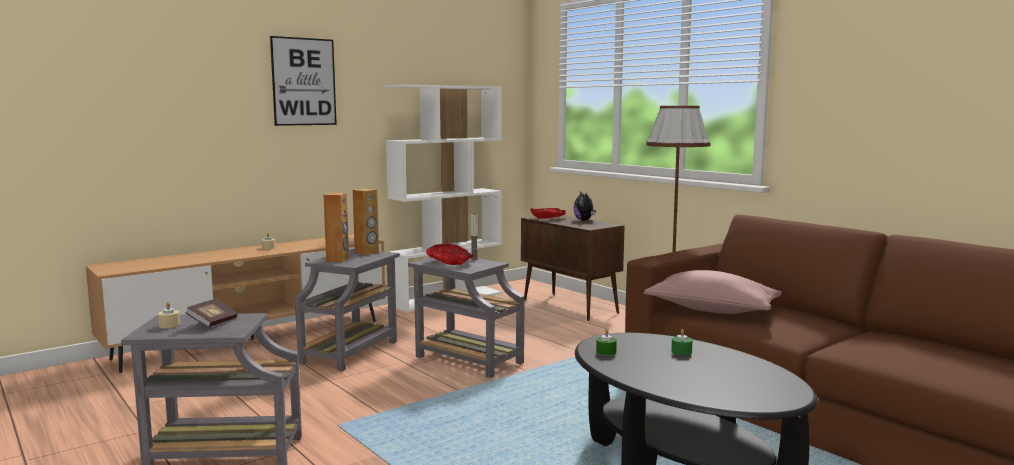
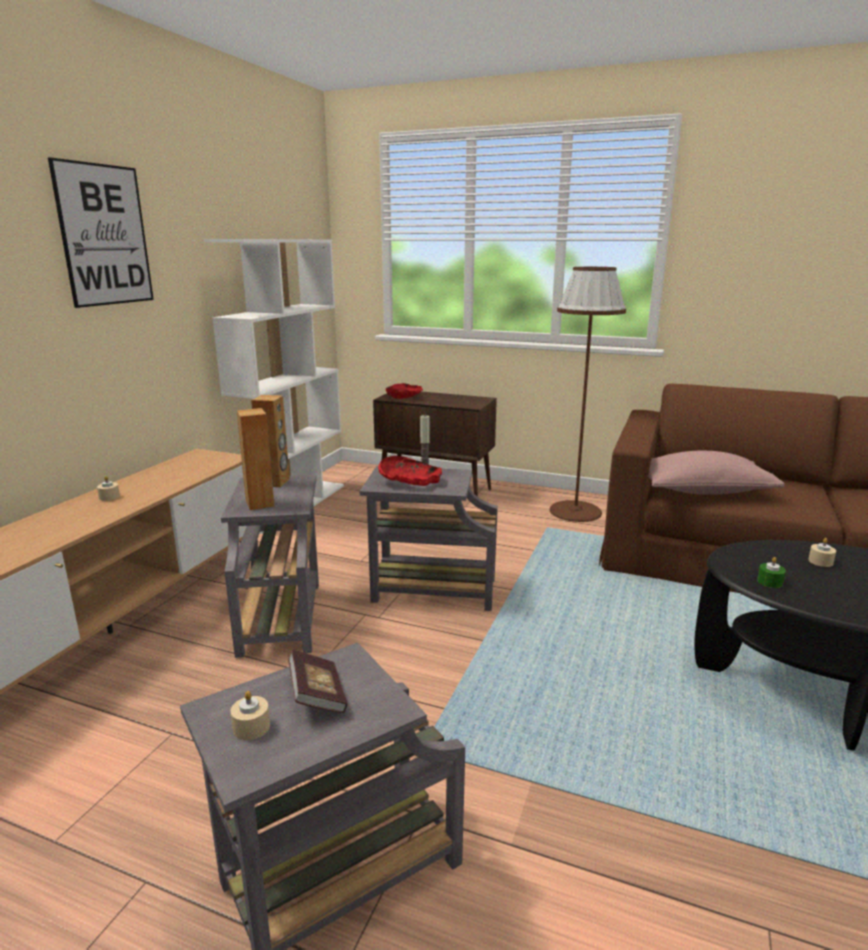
camera: 30 degrees left, 10 degrees up
plush toy [574,191,596,221] -> none
green candle [671,329,692,355] -> beige candle [808,538,836,567]

